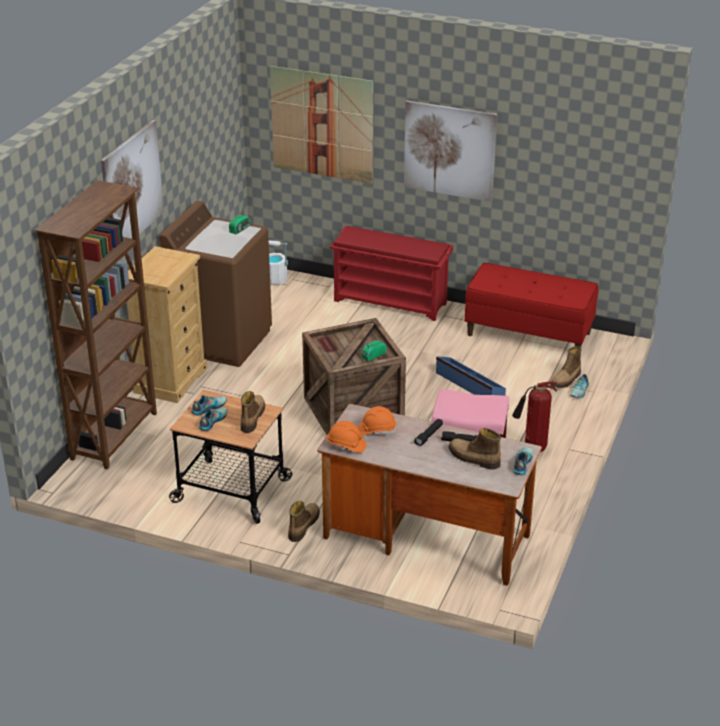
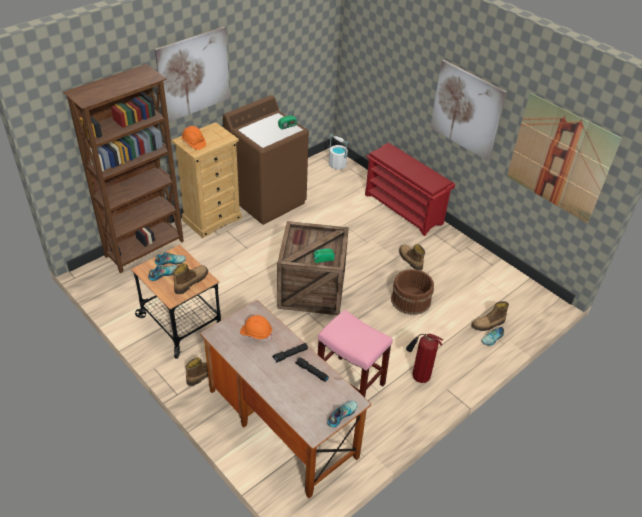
camera: 25 degrees right, 10 degrees up
picture [270,66,373,184] -> picture moved to [507,93,622,224]
orange hard hat [327,421,367,453] -> orange hard hat moved to [182,126,206,150]
blue storage box [436,356,506,396] -> brown bucket [391,269,434,315]
boot [448,428,501,469] -> boot moved to [399,244,425,271]
red bench [465,263,599,347] -> none

